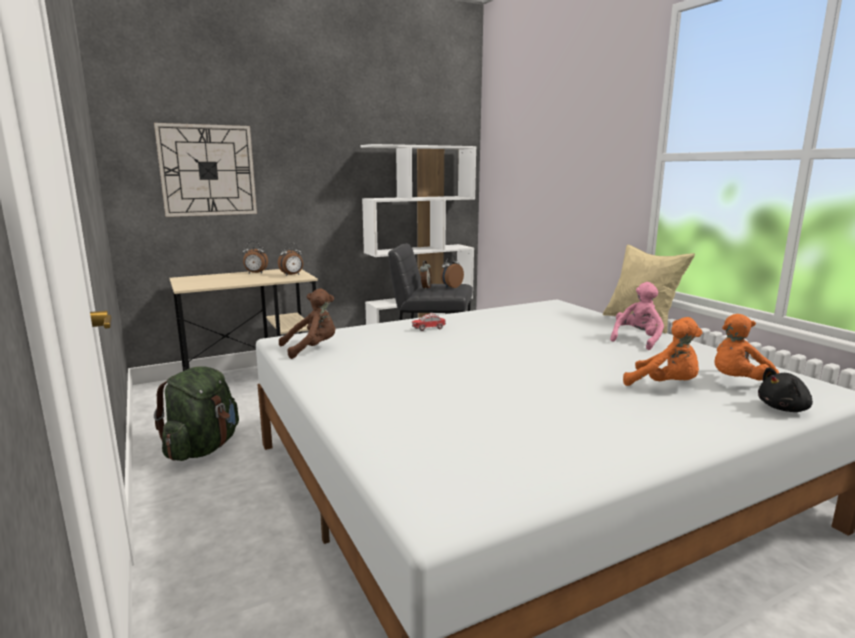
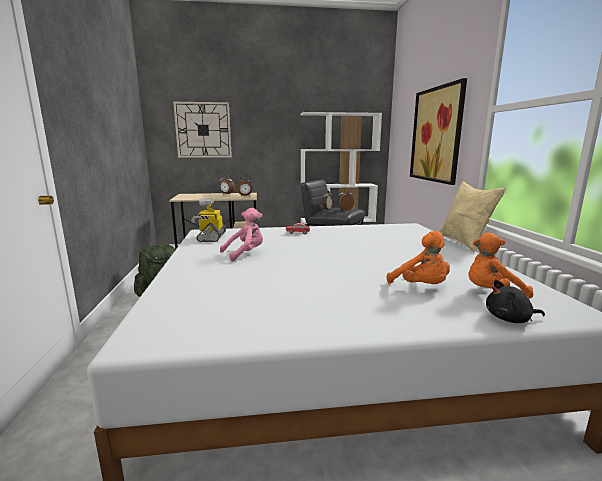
camera: 20 degrees right, 0 degrees up
brown plush toy [279,288,336,359] -> toy robot [191,198,226,242]
pink plush toy [610,282,664,350] -> pink plush toy moved to [220,208,263,262]
none -> picture [410,78,467,185]

